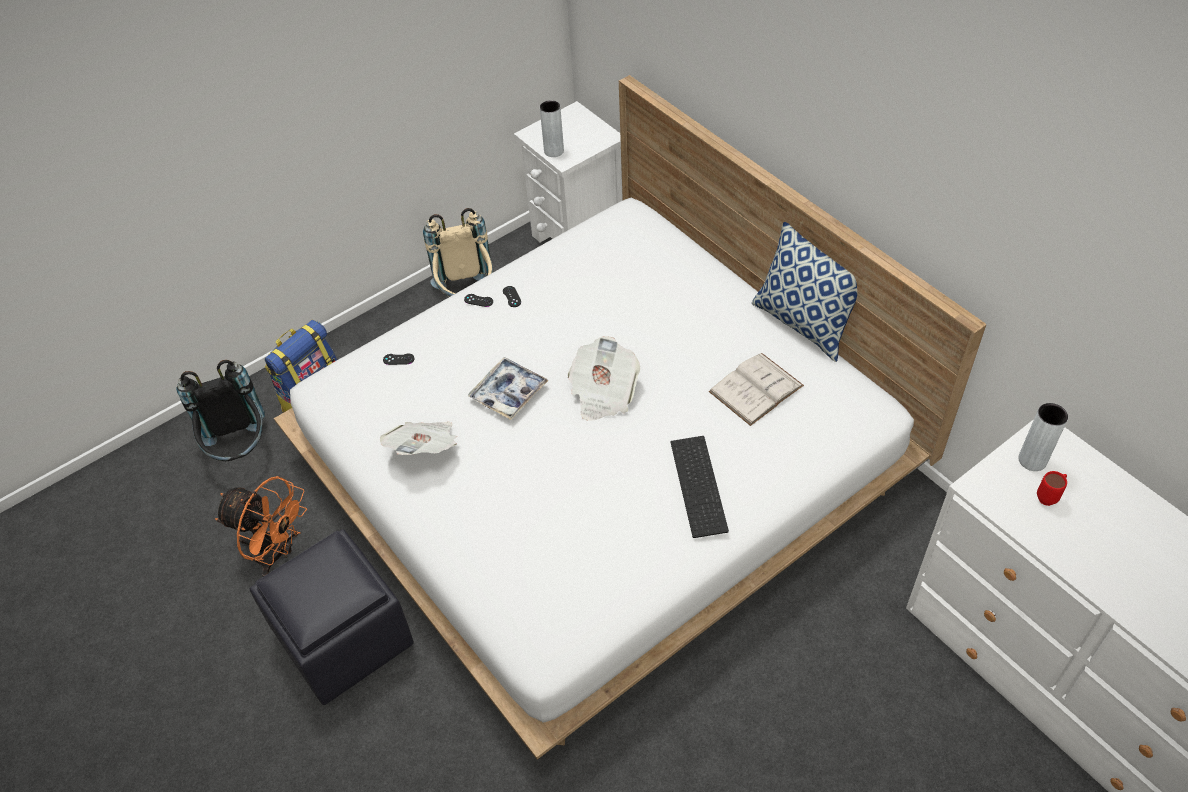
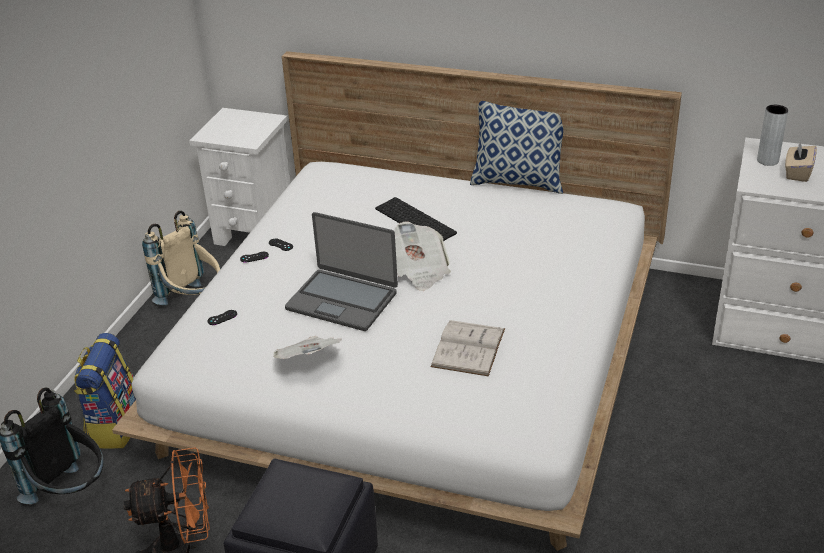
camera: 35 degrees left, 15 degrees down
tray [468,357,549,420] -> laptop [285,212,398,331]
grey vase [540,100,564,157] -> none
keyboard [671,436,729,538] -> keyboard moved to [375,197,457,241]
white book [709,353,804,426] -> white book moved to [430,320,505,376]
red mug [1037,471,1067,506] -> beige tissue box [785,140,817,182]

